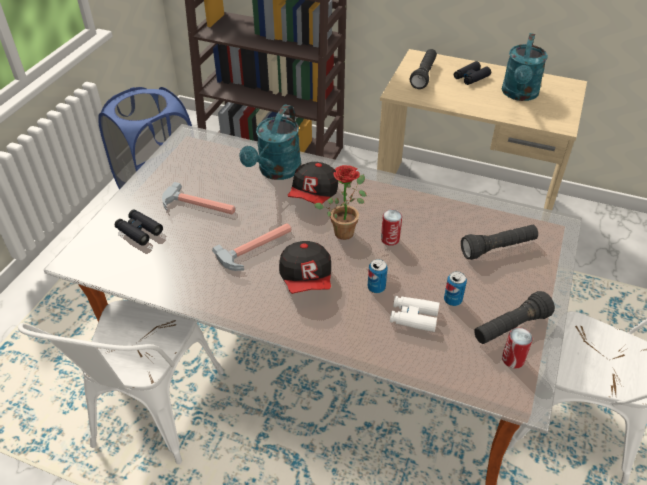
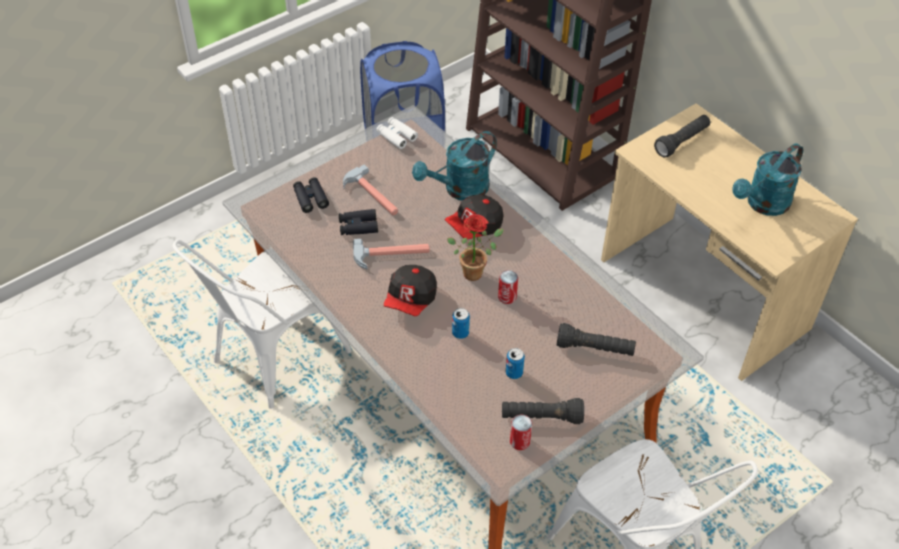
camera: 30 degrees right, 5 degrees up
white binoculars [390,296,440,332] -> white binoculars moved to [376,117,418,149]
black binoculars [454,61,491,85] -> black binoculars moved to [339,209,378,235]

